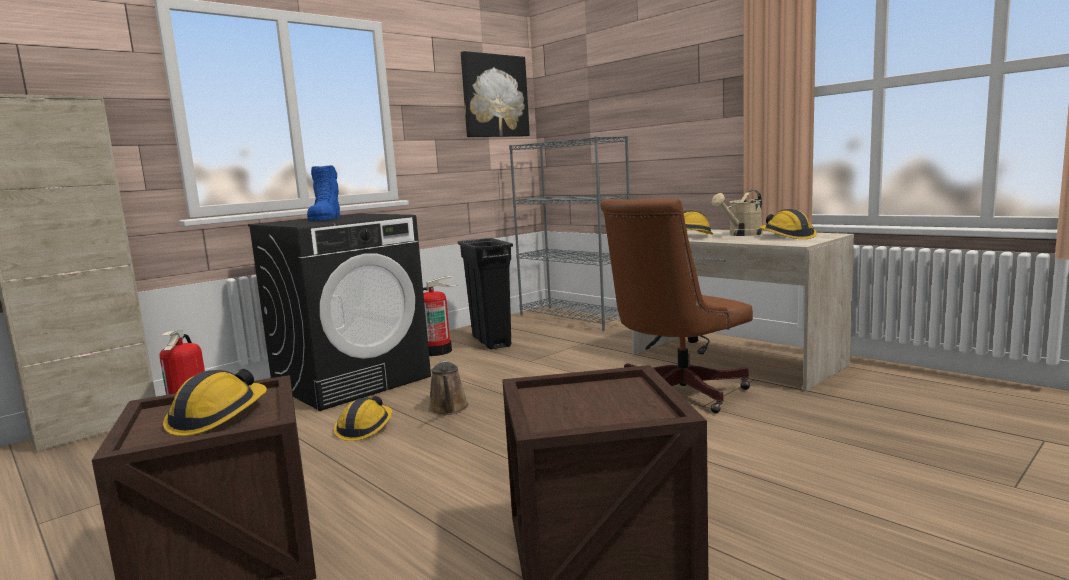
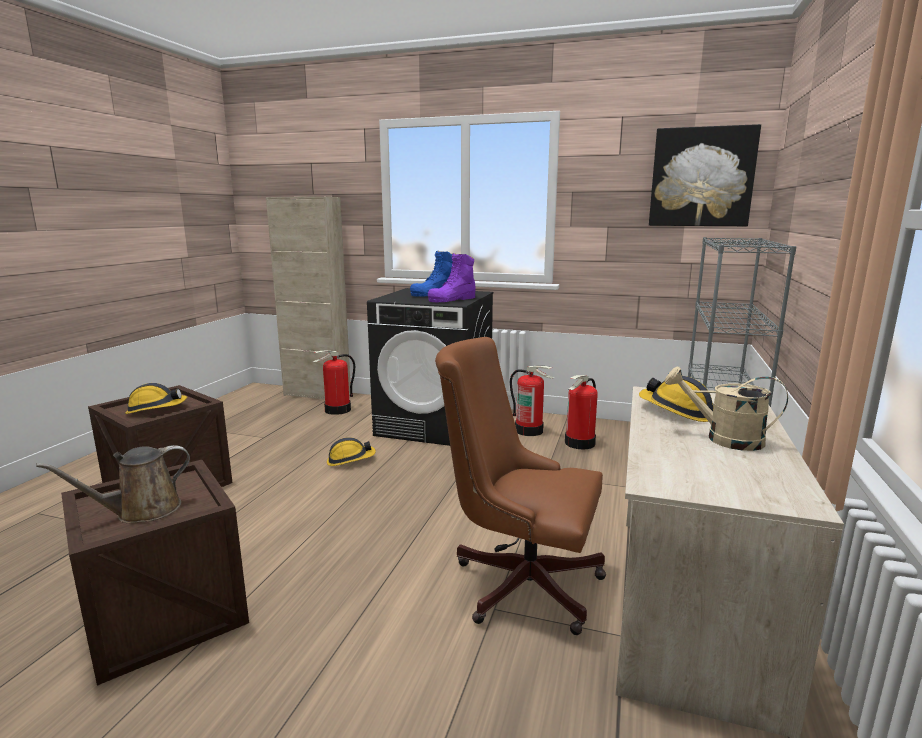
camera: 60 degrees right, 5 degrees up
brown watering can [428,360,469,415] -> brown watering can moved to [36,445,190,523]
black trash can [458,238,513,350] -> fire extinguisher [565,375,598,450]
hard hat [759,209,817,239] -> none
none -> purple boot [428,253,476,303]

